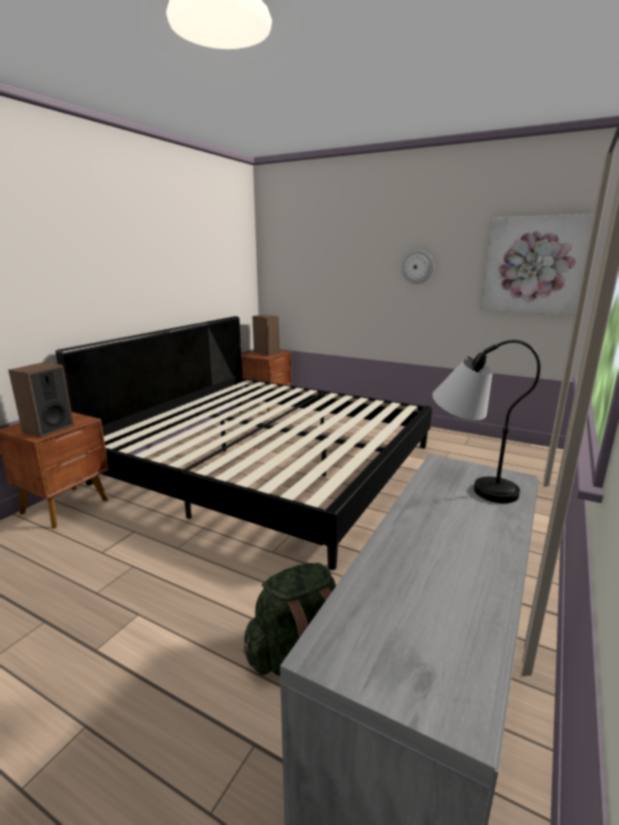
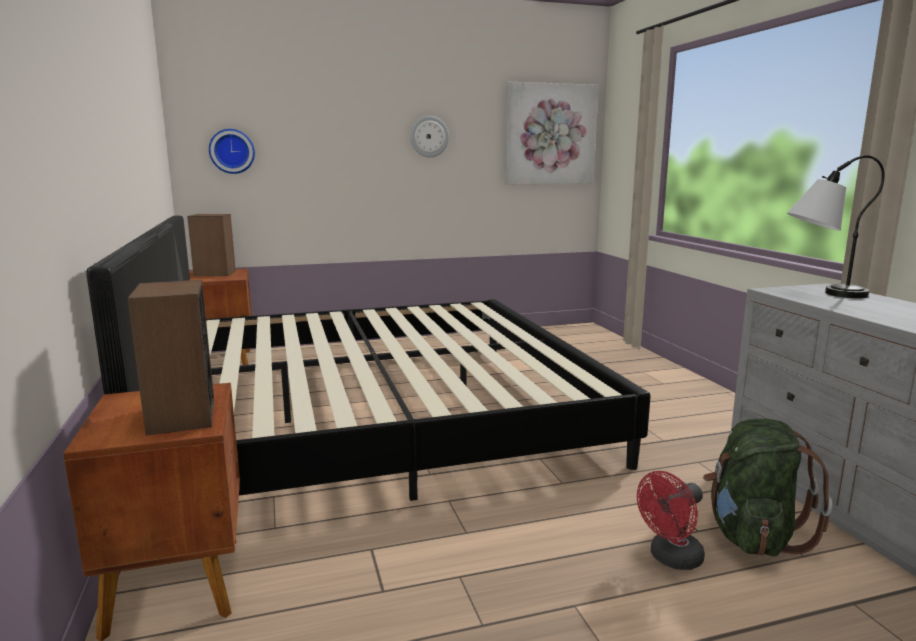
camera: 45 degrees left, 5 degrees down
none -> wall clock [209,129,255,174]
none -> red fan [637,471,705,570]

